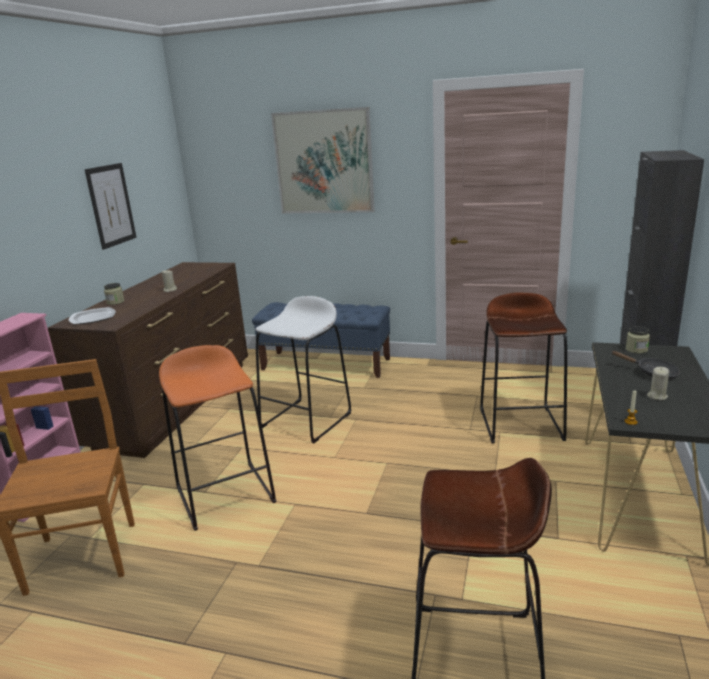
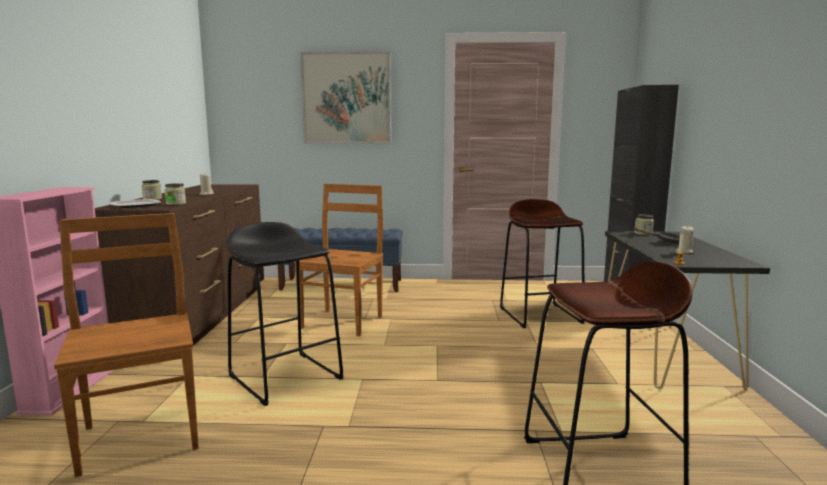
camera: 15 degrees left, 10 degrees down
picture [85,163,137,250] -> none
orange stool [159,345,276,531] -> black stool [227,222,344,406]
white stool [256,296,351,443] -> brown chair [294,184,383,336]
none -> jar [165,183,186,205]

